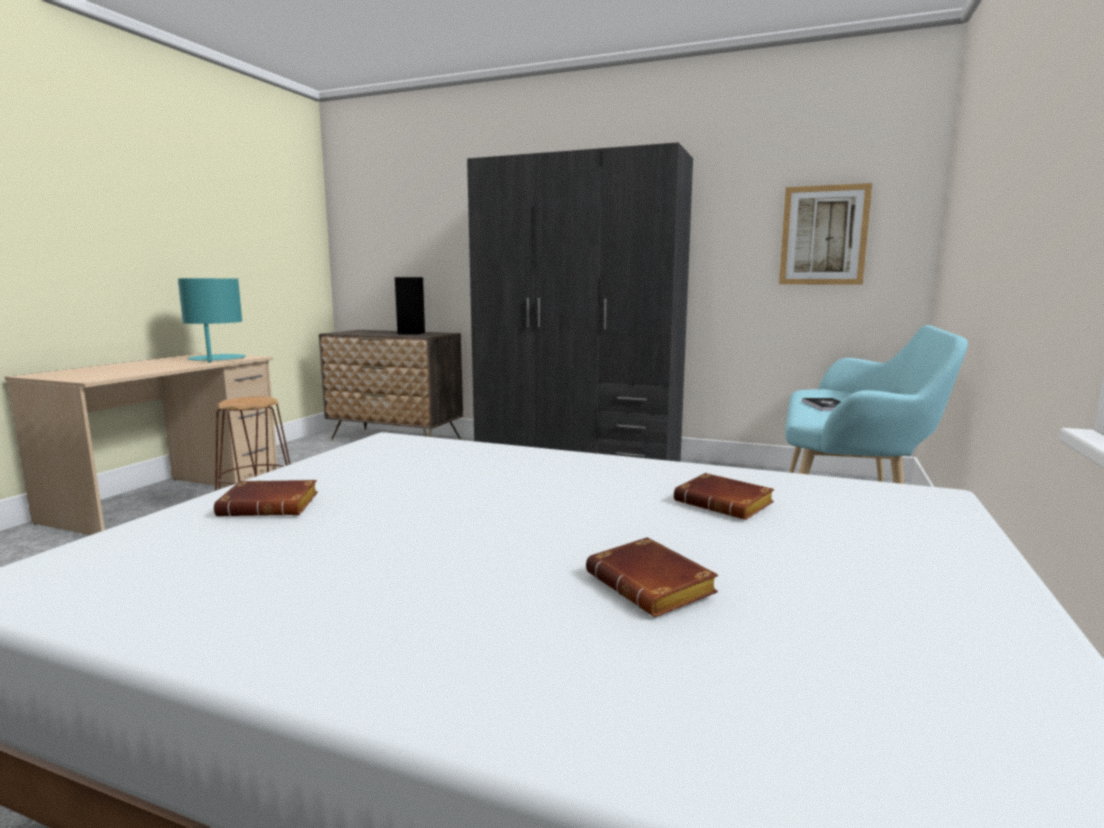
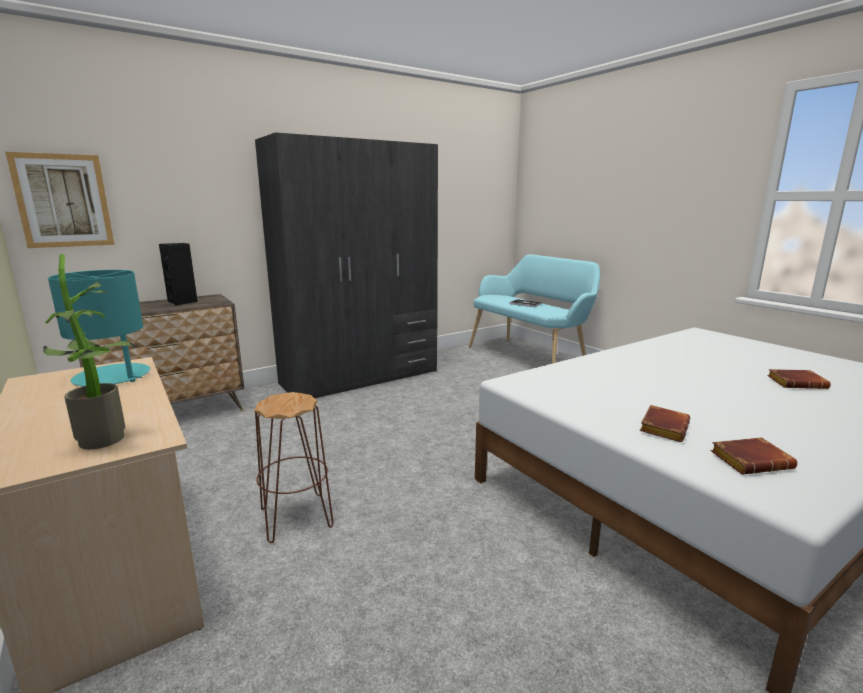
camera: 55 degrees left, 5 degrees up
brown book [674,473,774,520] -> brown book moved to [710,437,797,475]
picture [779,183,872,284] -> picture moved to [5,152,115,248]
none -> potted plant [43,254,137,449]

